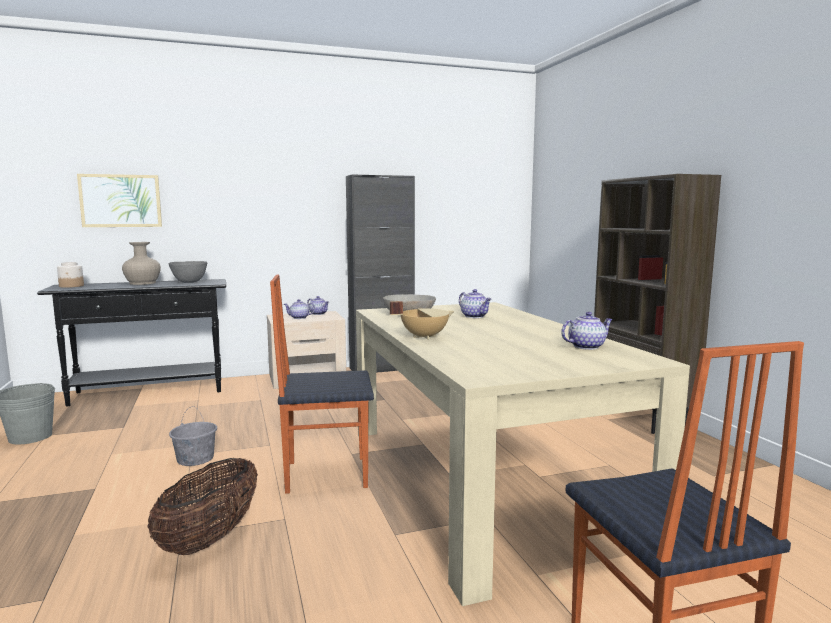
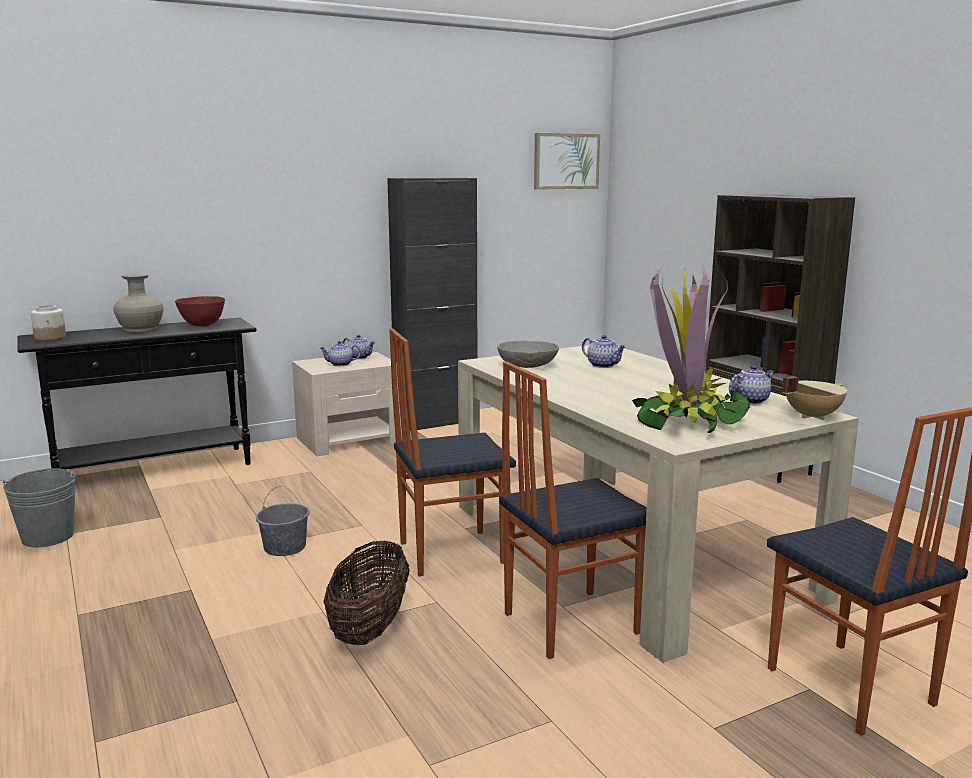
camera: 10 degrees left, 5 degrees up
picture [77,174,162,227] -> picture moved to [534,133,600,190]
grey bowl [168,261,208,283] -> red bowl [175,296,225,326]
beige cooking pot [390,301,454,339] -> beige cooking pot moved to [782,376,847,420]
none -> chair [499,361,647,659]
none -> potted plant [632,264,750,433]

